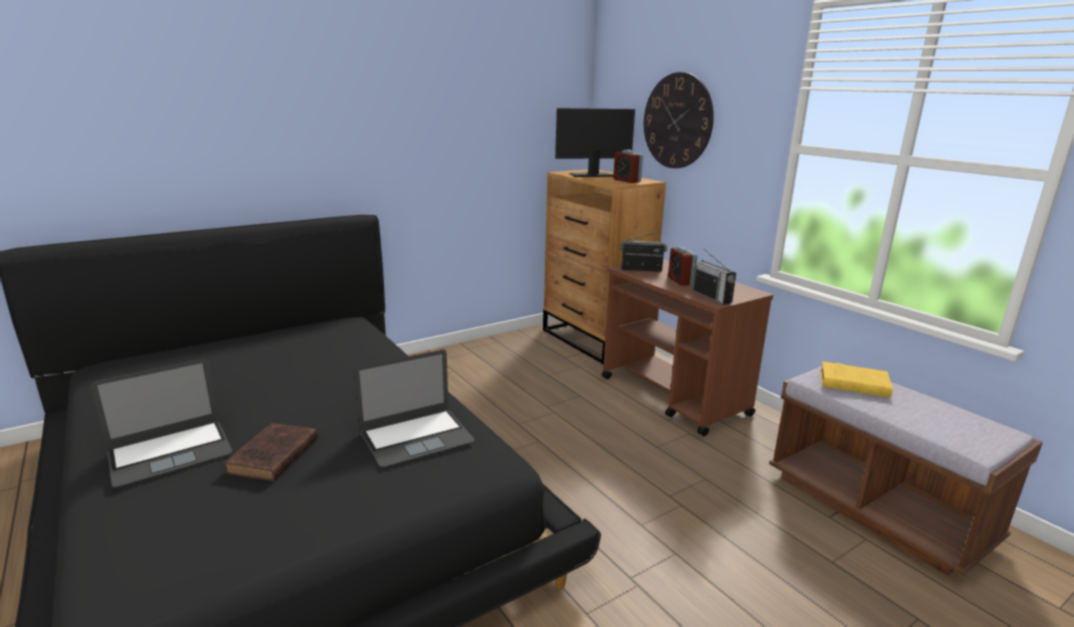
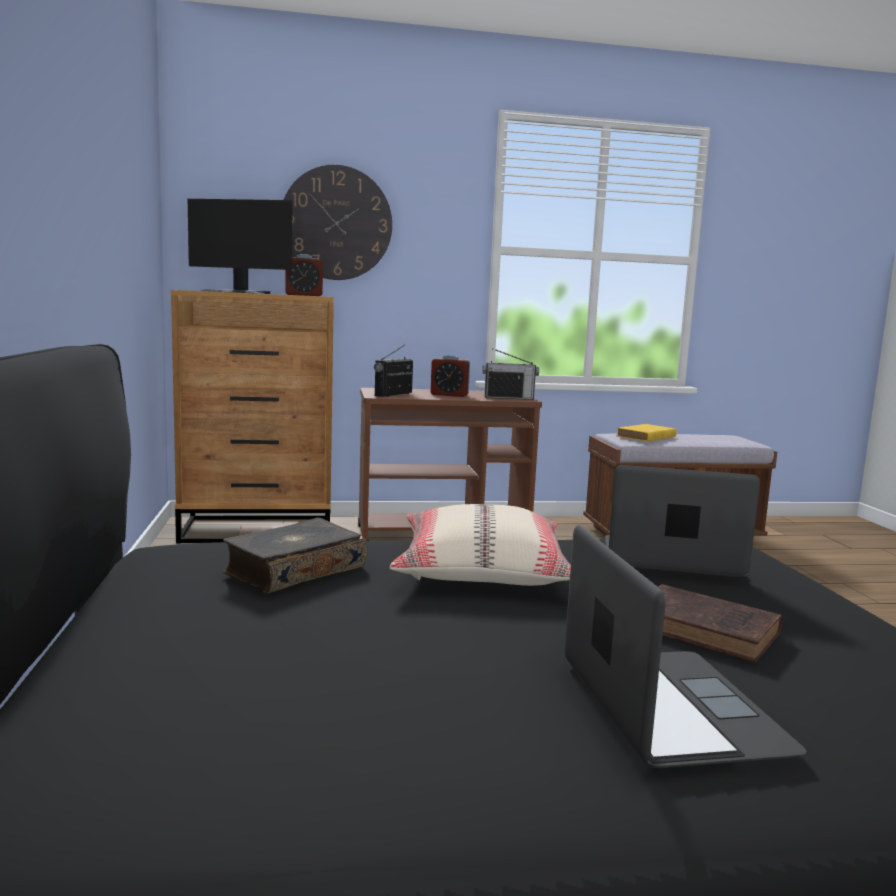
camera: 65 degrees left, 10 degrees down
laptop [354,350,474,467] -> laptop turned 75 degrees counterclockwise [605,465,760,578]
monitor [555,108,635,177] -> monitor turned 90 degrees counterclockwise [188,199,292,294]
none -> book [223,518,368,594]
none -> beige pillow [390,504,571,586]

